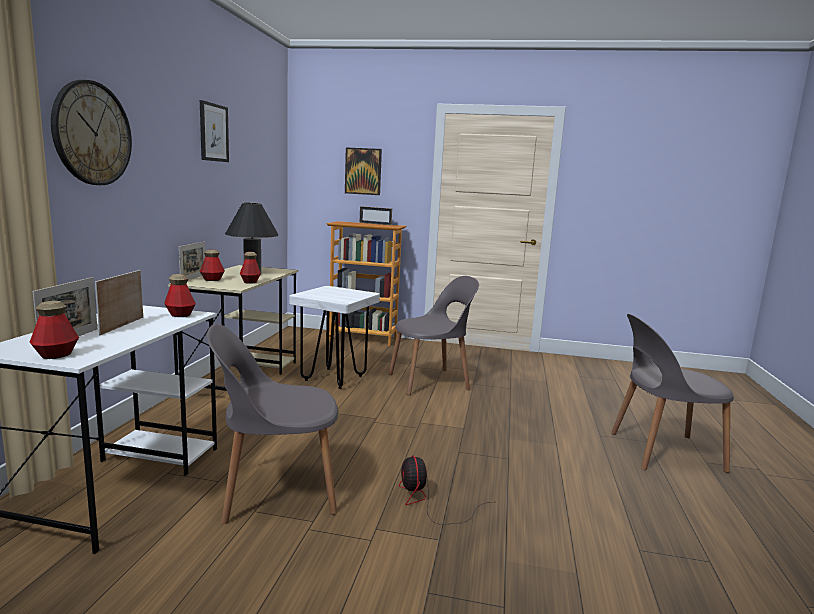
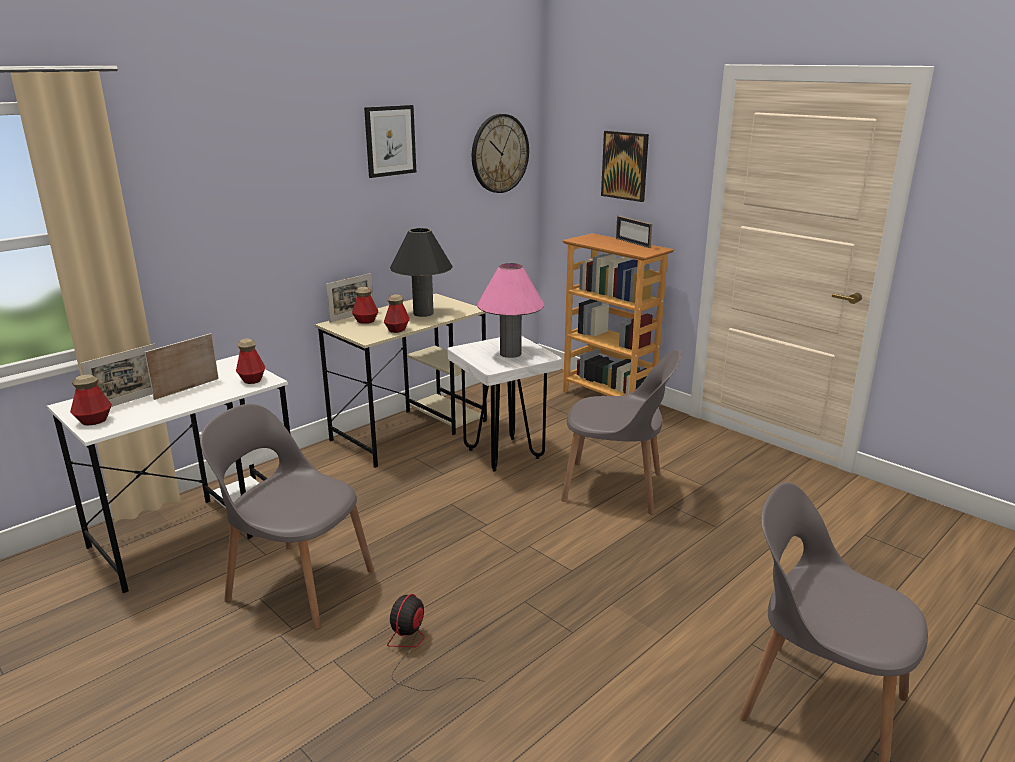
camera: 35 degrees right, 10 degrees up
wall clock [51,80,132,185] -> wall clock moved to [472,114,529,193]
none -> pink table lamp [478,263,544,358]

